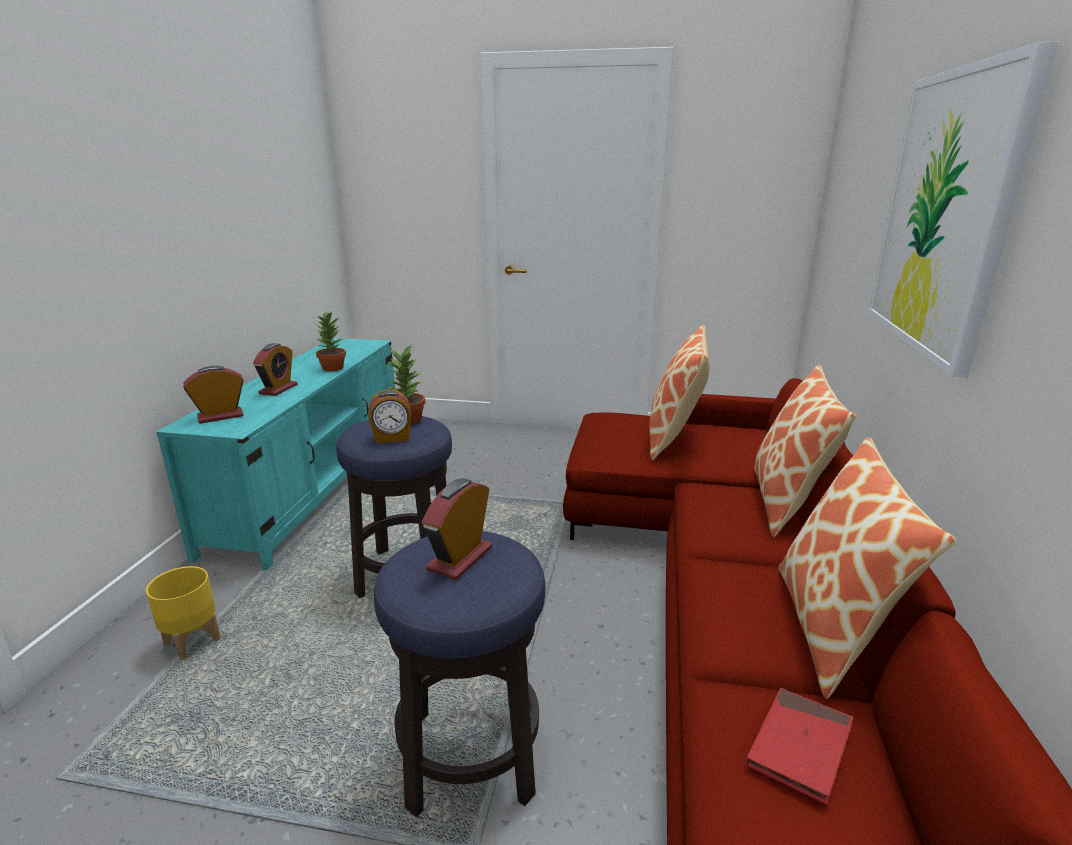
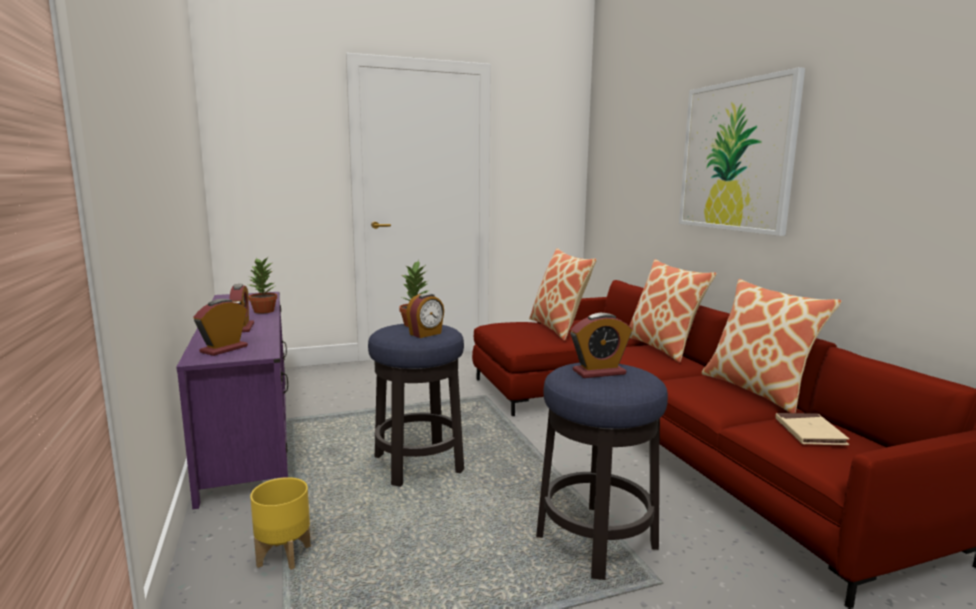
camera: 30 degrees left, 10 degrees down
turquoise tv stand [156,338,395,570] -> purple tv stand [176,292,288,509]
alarm clock [422,478,492,580] -> alarm clock turned 105 degrees counterclockwise [570,313,632,378]
red book [746,688,853,805] -> beige book [775,413,849,445]

